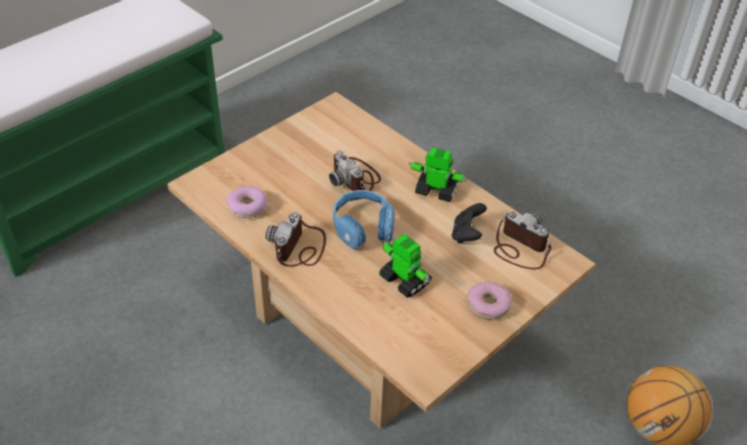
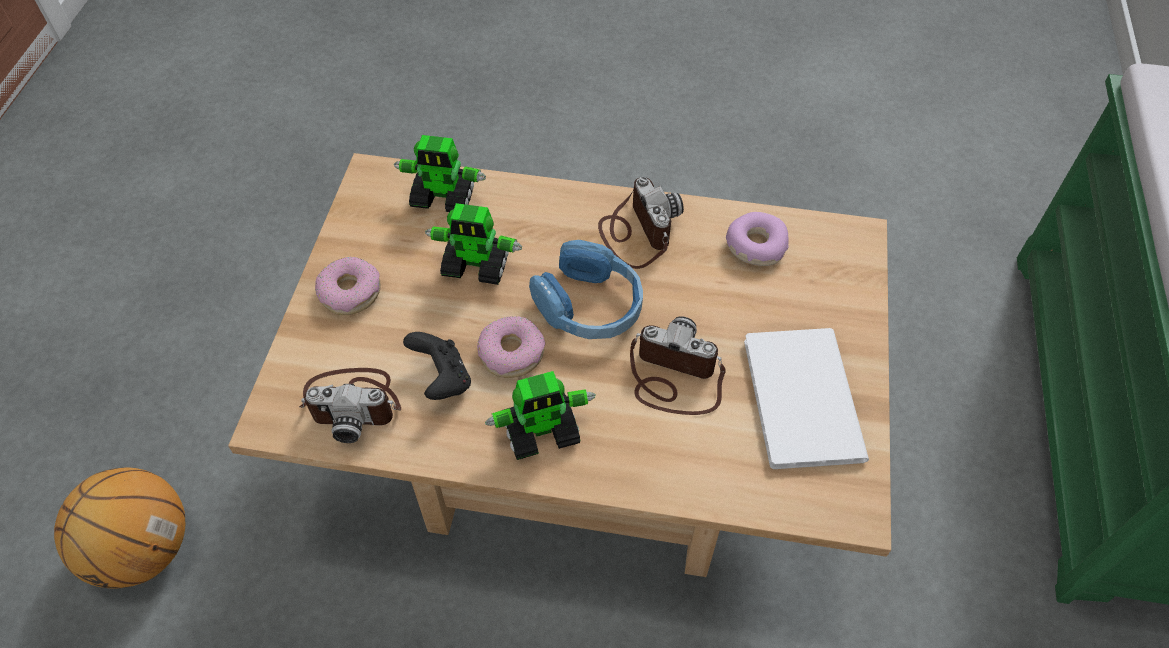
camera: 145 degrees right, 10 degrees up
none -> toy robot [394,135,486,212]
none -> donut [477,316,545,378]
none -> white book [744,328,869,469]

